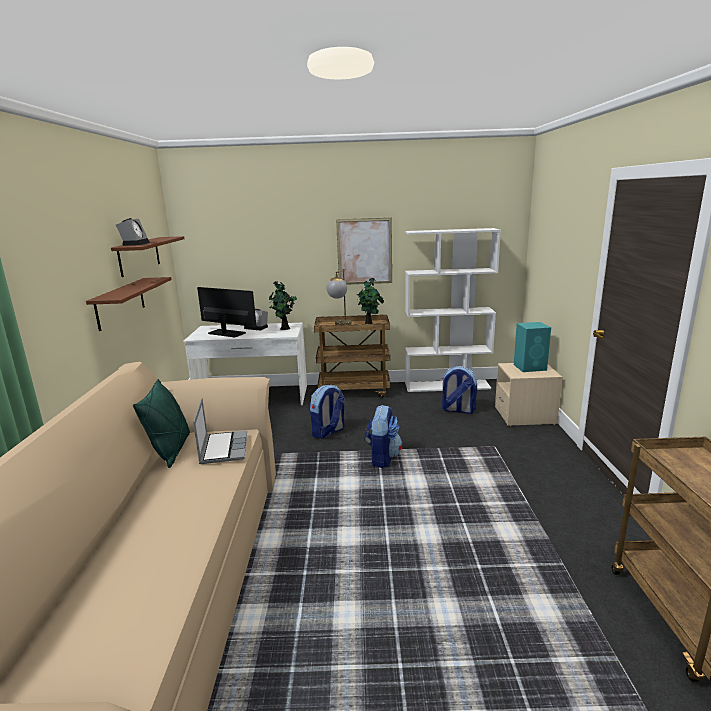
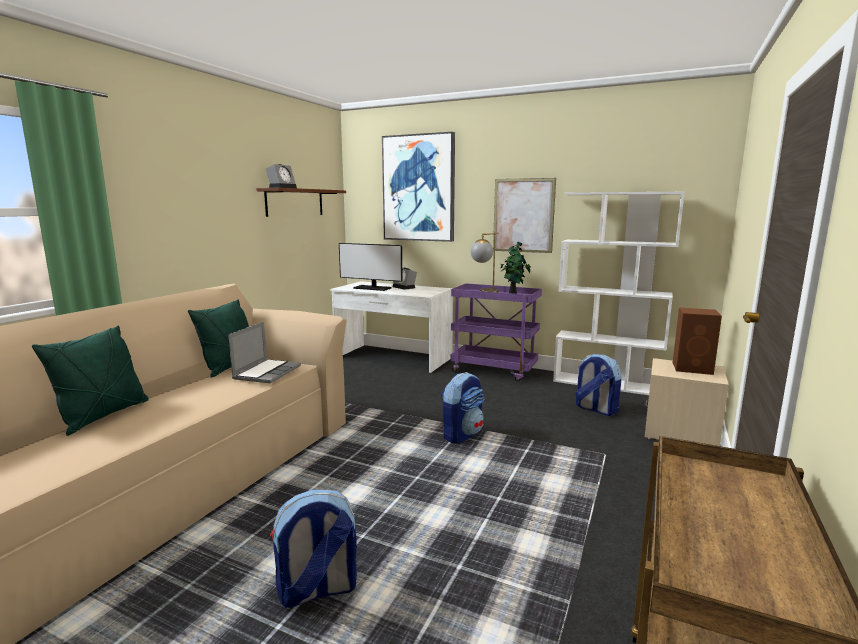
camera: 25 degrees right, 5 degrees down
brown shelf [86,277,171,331] -> none
monitor [197,287,257,337] -> monitor turned 150 degrees clockwise [339,243,403,291]
potted plant [269,281,297,330] -> none
backpack [310,385,345,439] -> backpack moved to [270,490,357,608]
brown cart [314,315,390,398] -> purple cart [451,283,542,382]
turquoise speaker [514,322,551,372] -> brown speaker [673,308,722,375]
none -> green pillow [32,325,149,436]
none -> picture [382,132,455,242]

